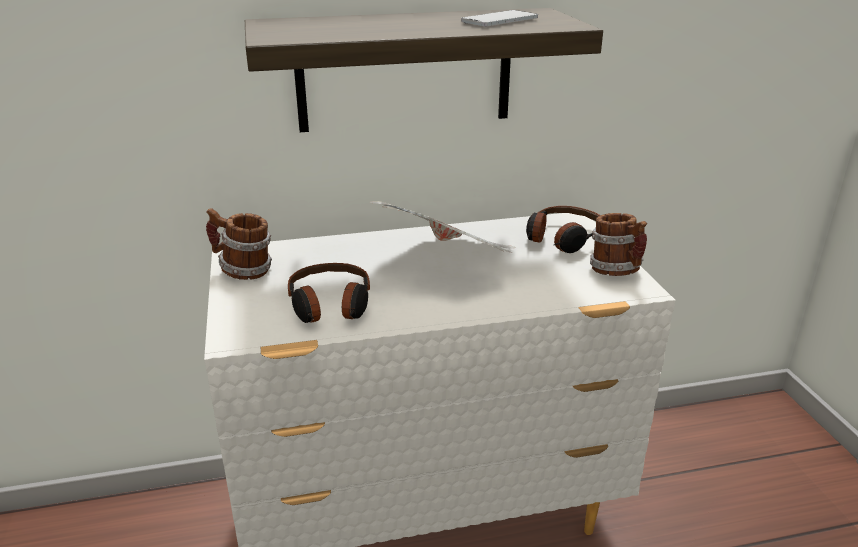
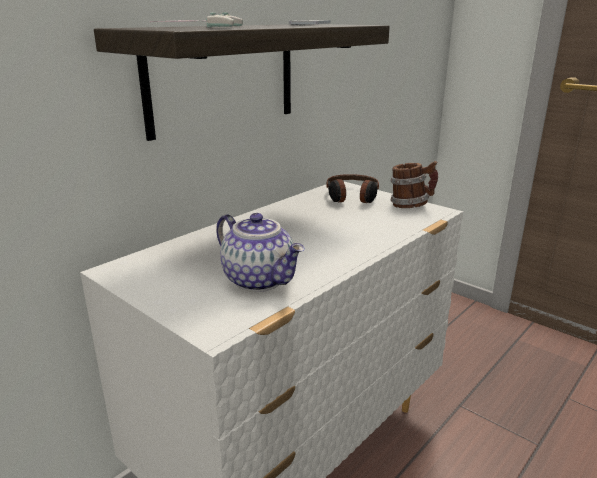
camera: 35 degrees left, 5 degrees down
mug [206,208,272,280] -> none
headphones [288,263,370,323] -> teapot [216,213,305,292]
newspaper [369,201,516,253] -> none
none -> white game controller [149,12,243,28]

